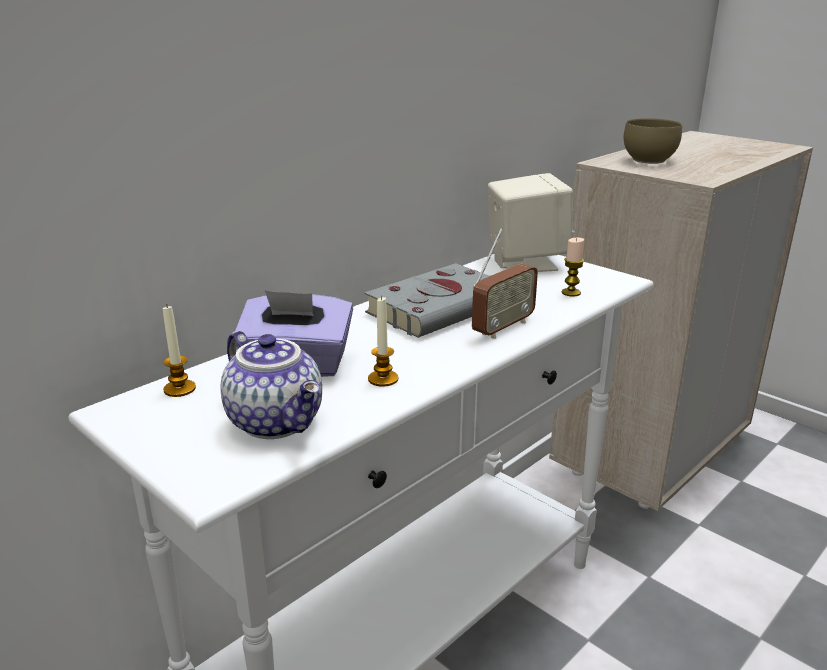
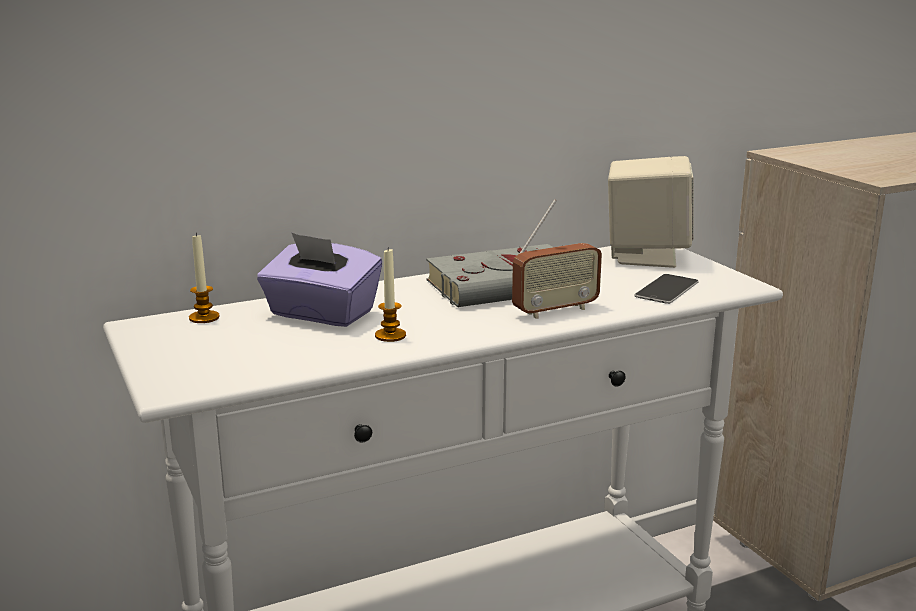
camera: 20 degrees right, 5 degrees down
teapot [220,331,322,439] -> none
candle [562,238,584,297] -> phone [634,274,699,304]
brown bowl [624,118,682,164] -> none

